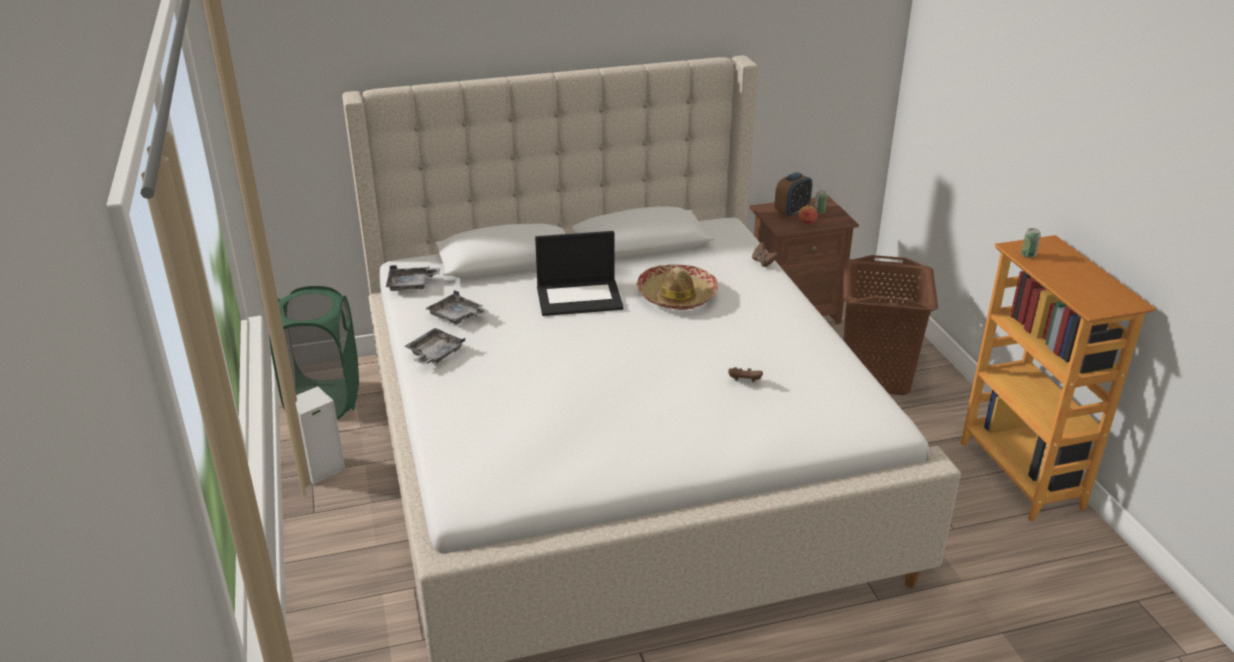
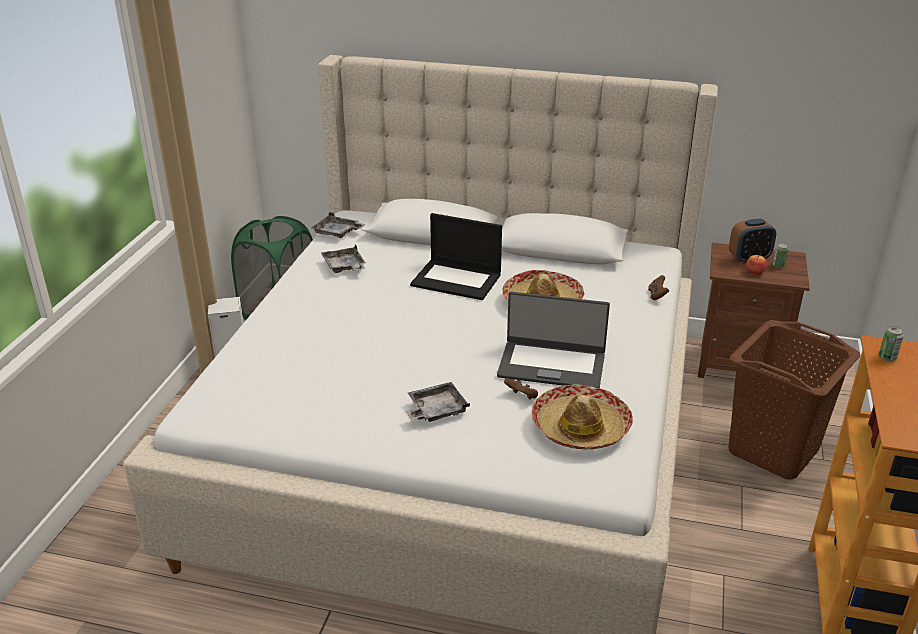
camera: 30 degrees right, 0 degrees up
grey tray [404,328,465,364] -> grey tray moved to [406,382,470,422]
none -> laptop [497,292,610,388]
none -> hat [532,384,633,450]

